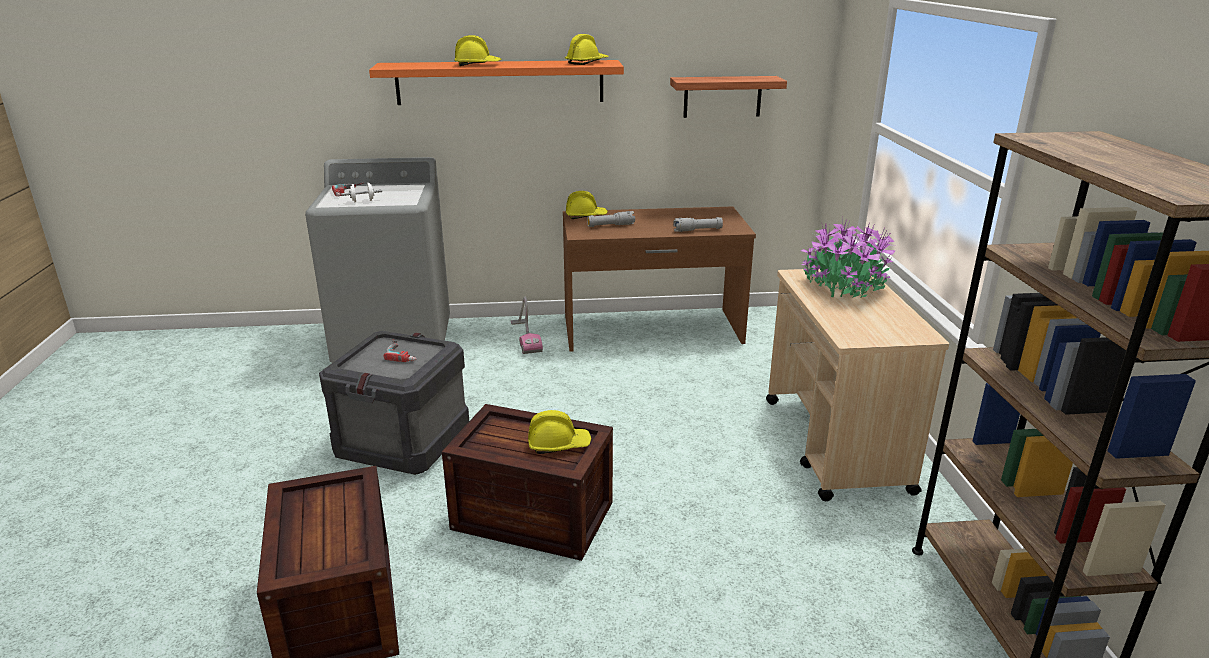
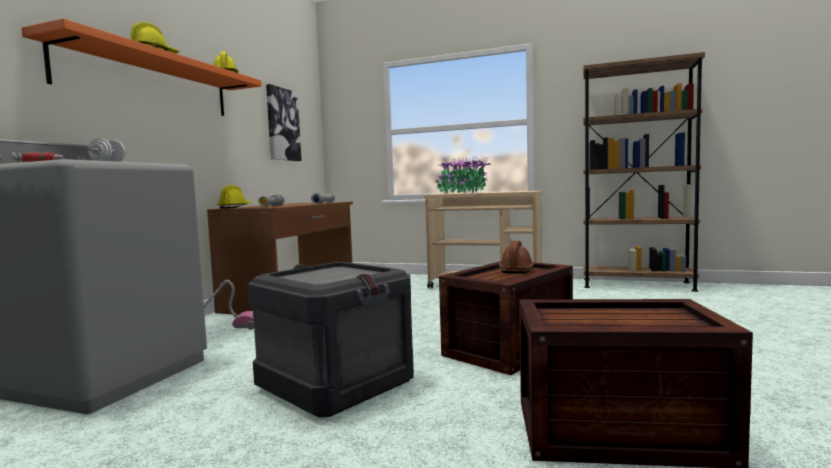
camera: 65 degrees left, 20 degrees down
power drill [383,339,416,362] -> none
yellow hard hat [528,410,591,454] -> brown hard hat [499,241,534,274]
shelf [670,76,787,118] -> picture [266,84,302,161]

